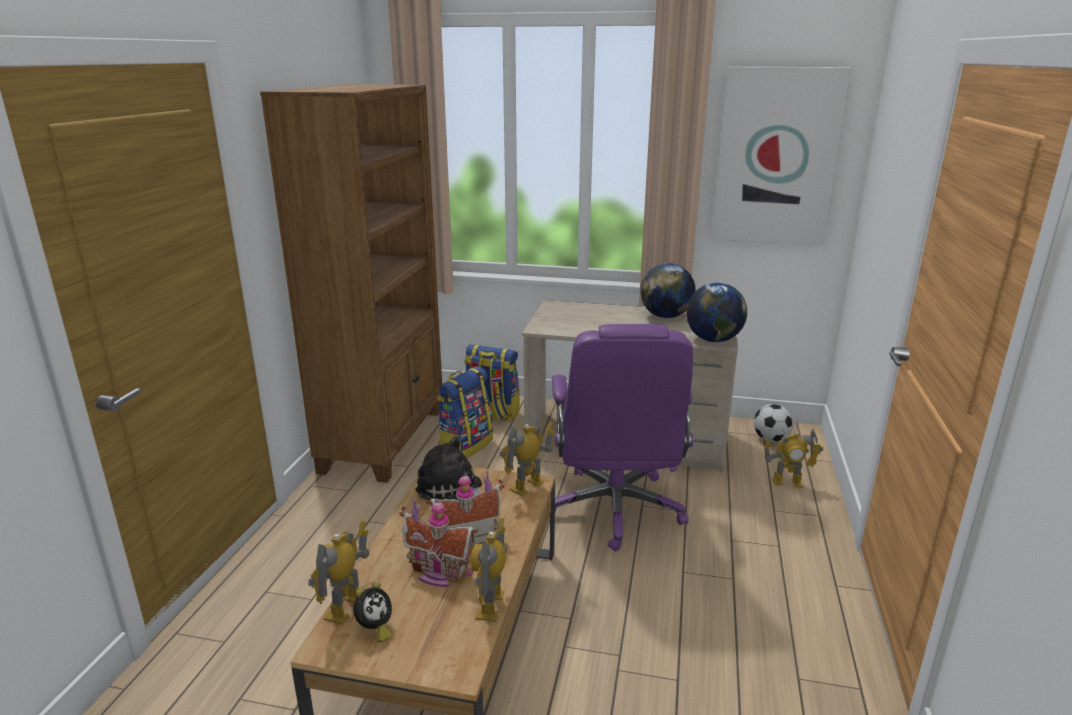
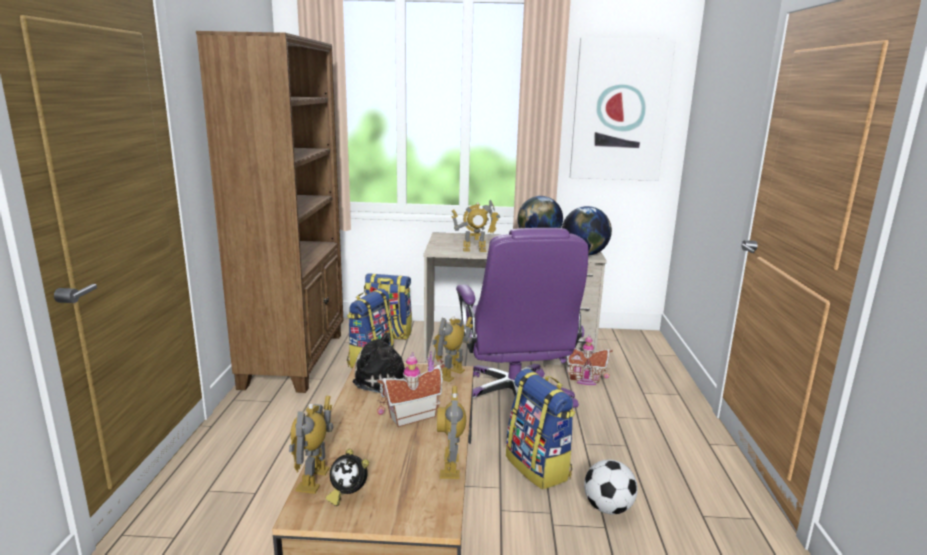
camera: 10 degrees left, 5 degrees down
alarm clock [353,582,392,642] -> alarm clock turned 90 degrees clockwise [326,449,369,506]
toy house [399,497,478,587] -> toy house moved to [567,334,613,385]
football [754,404,794,442] -> football moved to [584,459,638,515]
toy robot [763,429,823,488] -> toy robot moved to [451,200,500,252]
none -> backpack [506,369,575,490]

